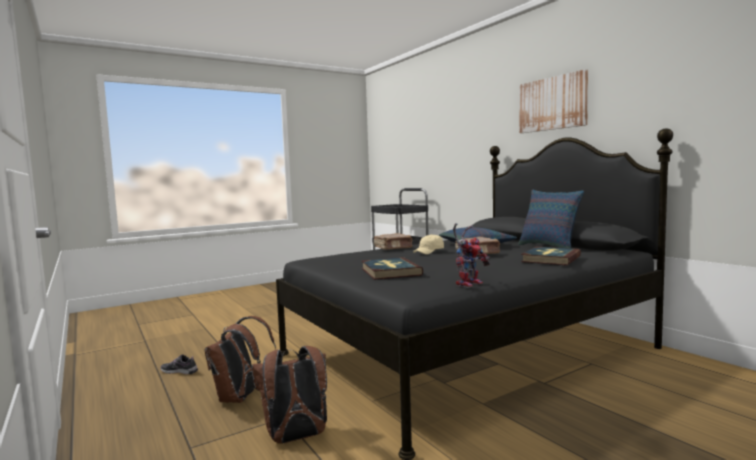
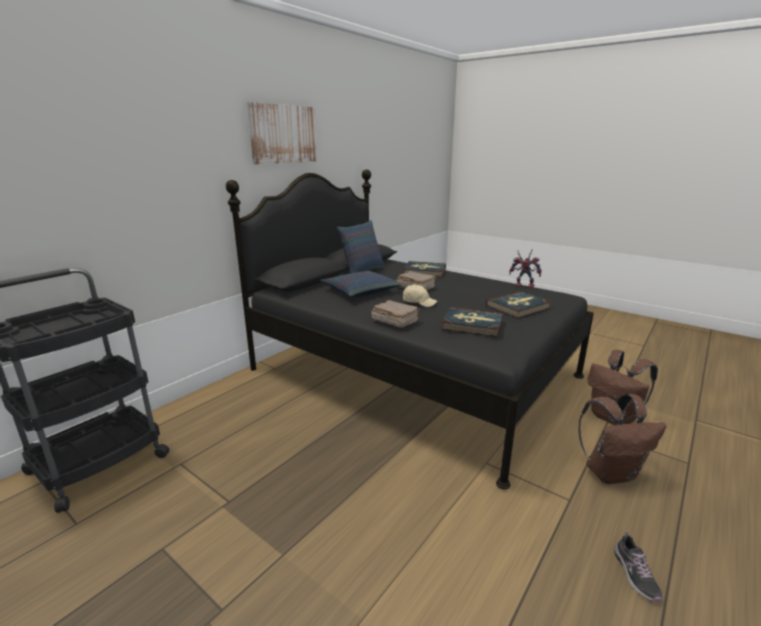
camera: 110 degrees left, 15 degrees up
none -> book [441,307,503,337]

